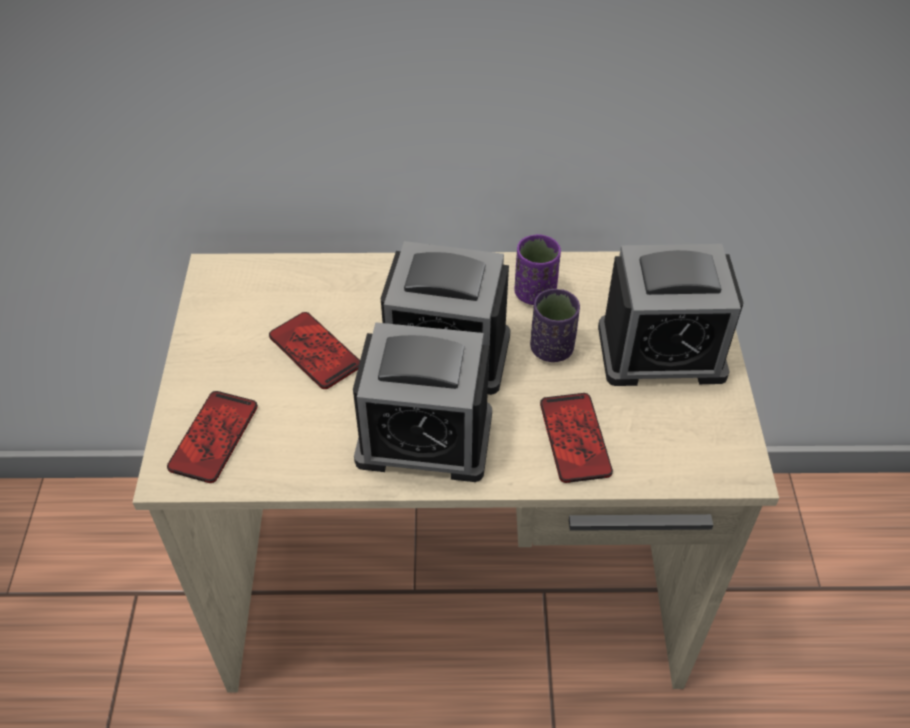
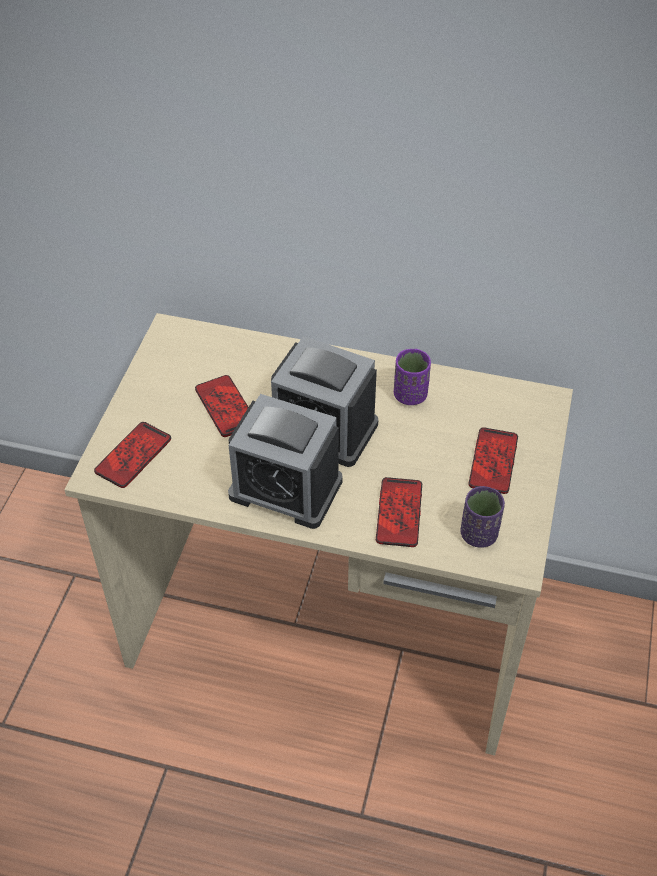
camera: 15 degrees right, 0 degrees up
purple cup [530,289,580,362] -> purple cup moved to [461,486,505,547]
alarm clock [598,244,743,386] -> phone [468,427,518,494]

